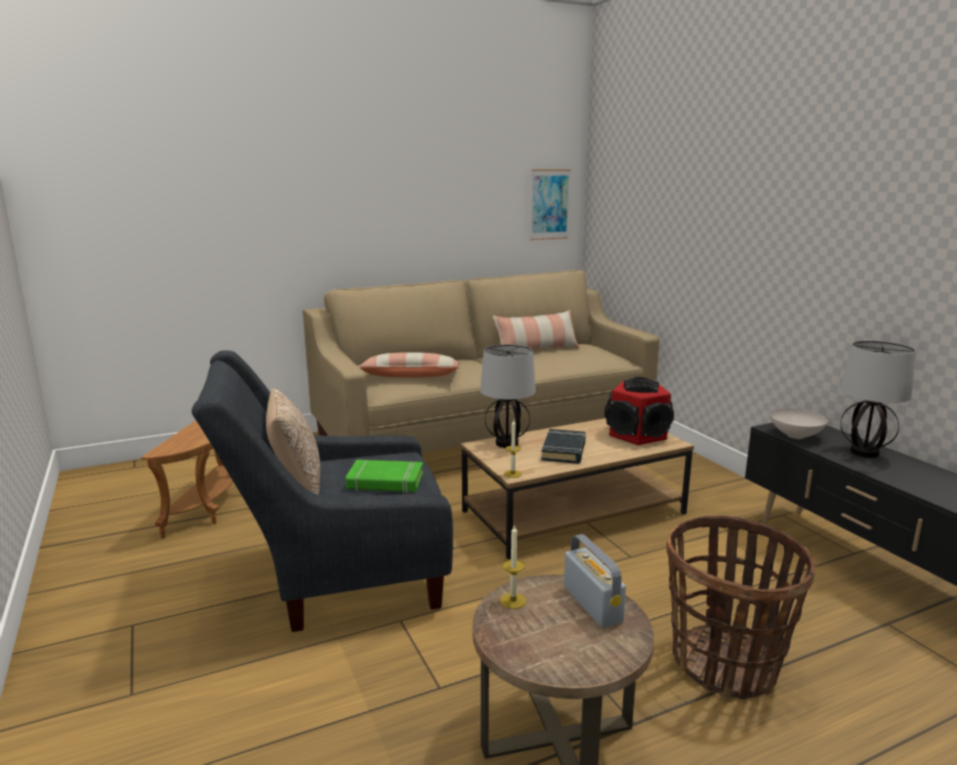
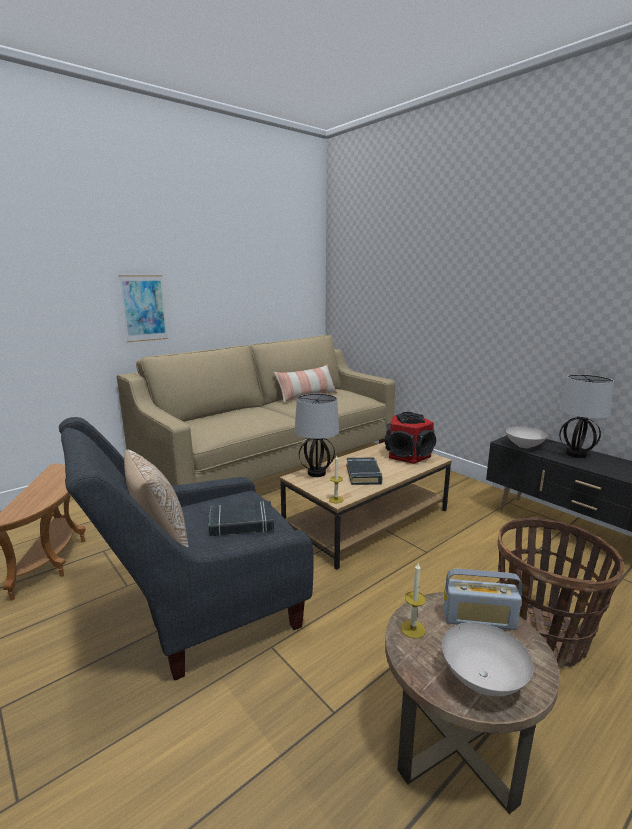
camera: 15 degrees left, 0 degrees up
green book [346,460,423,493] -> black book [209,501,274,536]
pillow [358,352,460,377] -> none
picture [530,170,571,240] -> picture moved to [119,275,168,342]
radio [564,534,626,628] -> radio turned 135 degrees clockwise [443,569,523,630]
none -> white bowl [442,622,533,696]

